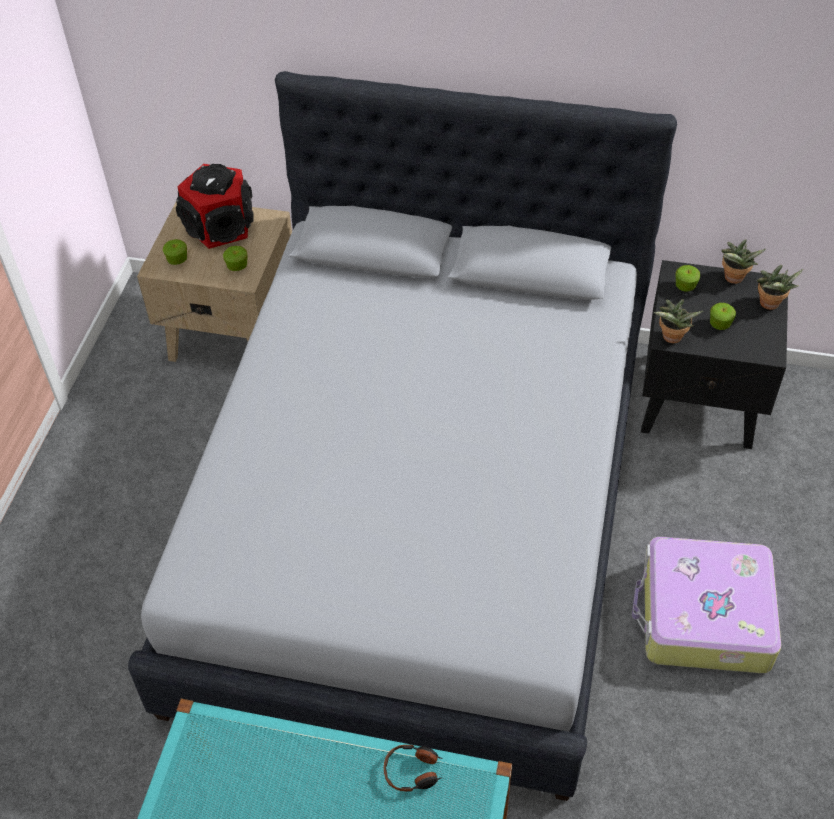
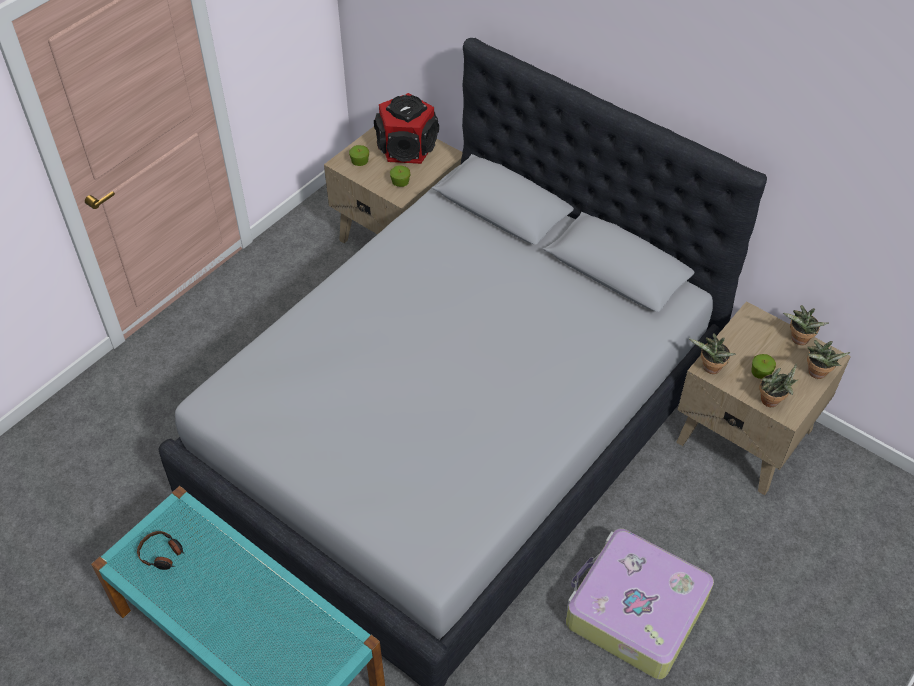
camera: 25 degrees right, 0 degrees up
headphones [384,745,443,791] -> headphones moved to [137,531,184,570]
black nightstand [641,260,788,449] -> beige nightstand [676,301,851,495]
apple [675,265,700,292] -> none
none -> potted plant [759,364,799,407]

